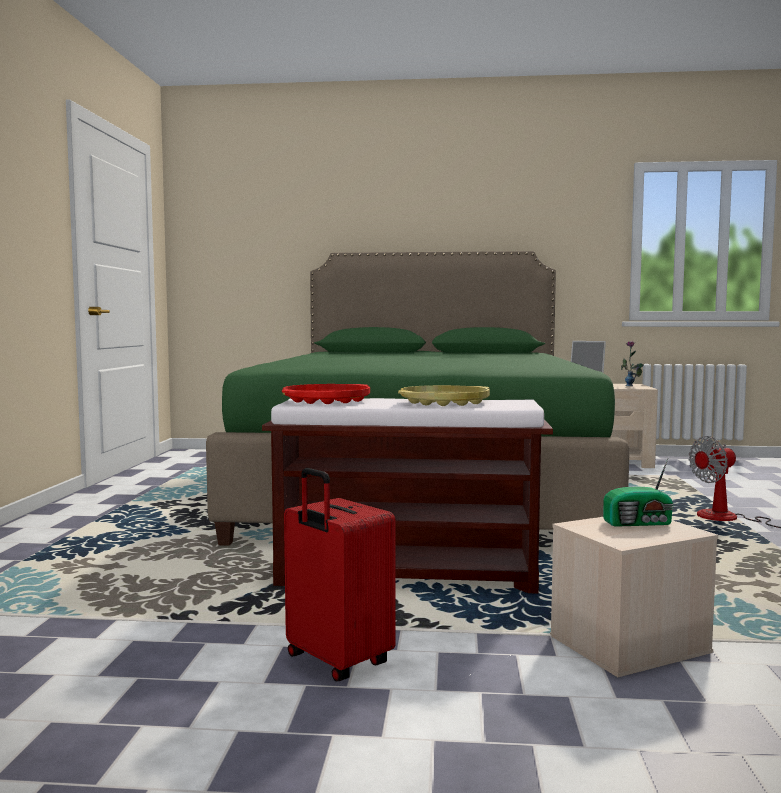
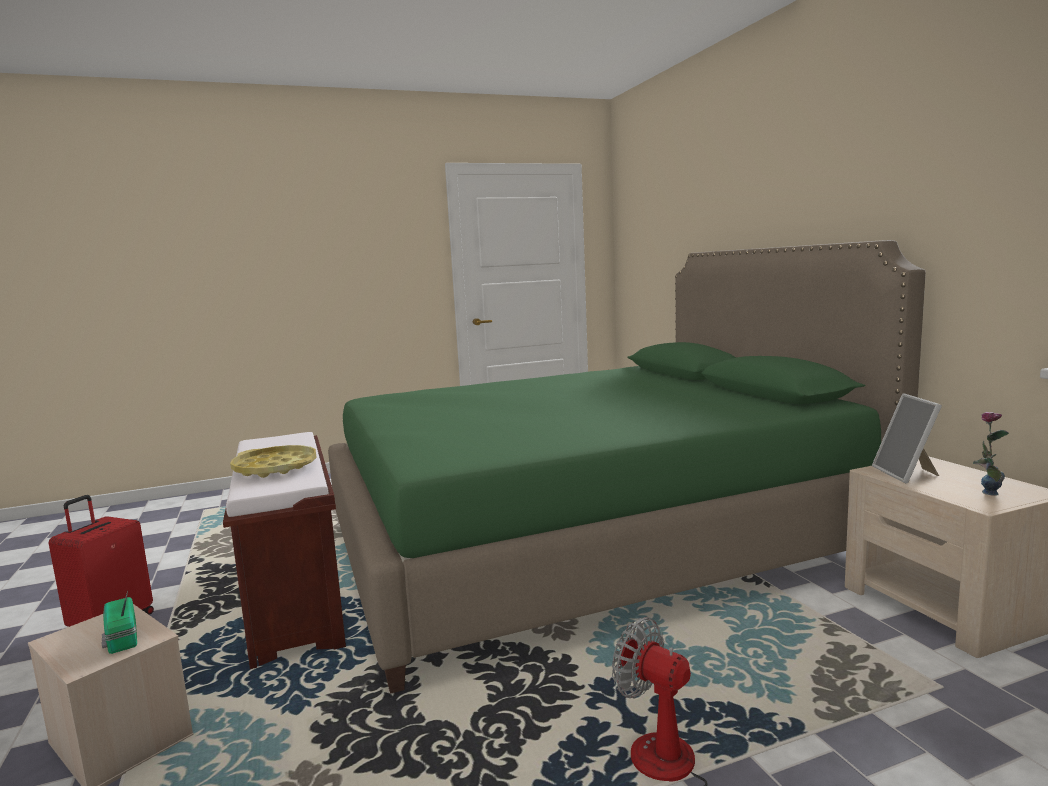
camera: 65 degrees right, 5 degrees up
red tray [282,384,370,404] -> none

